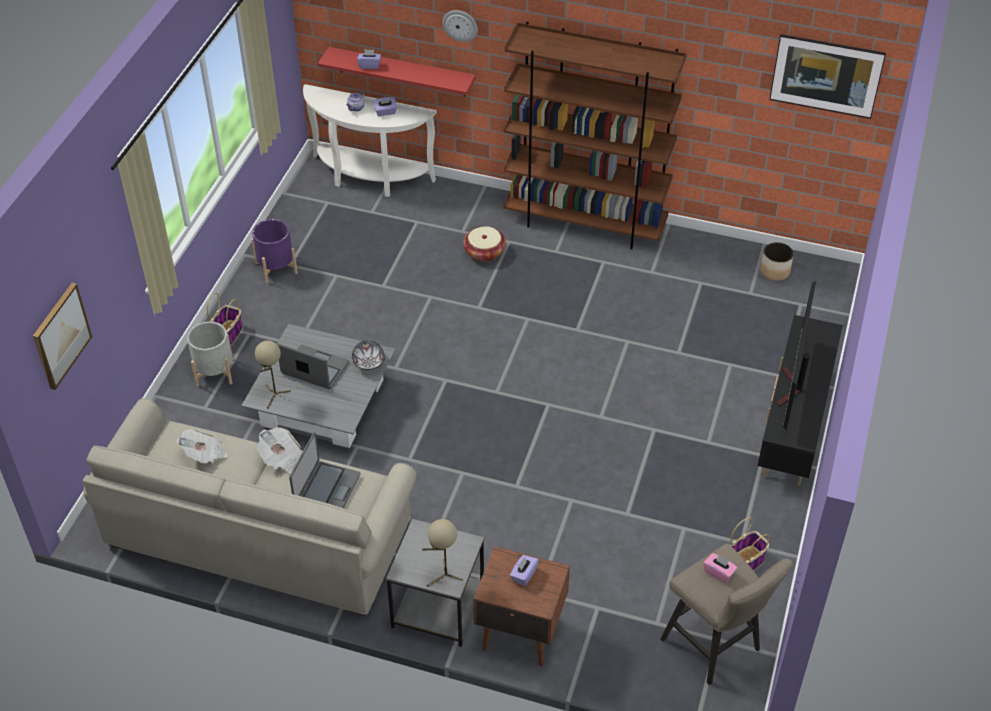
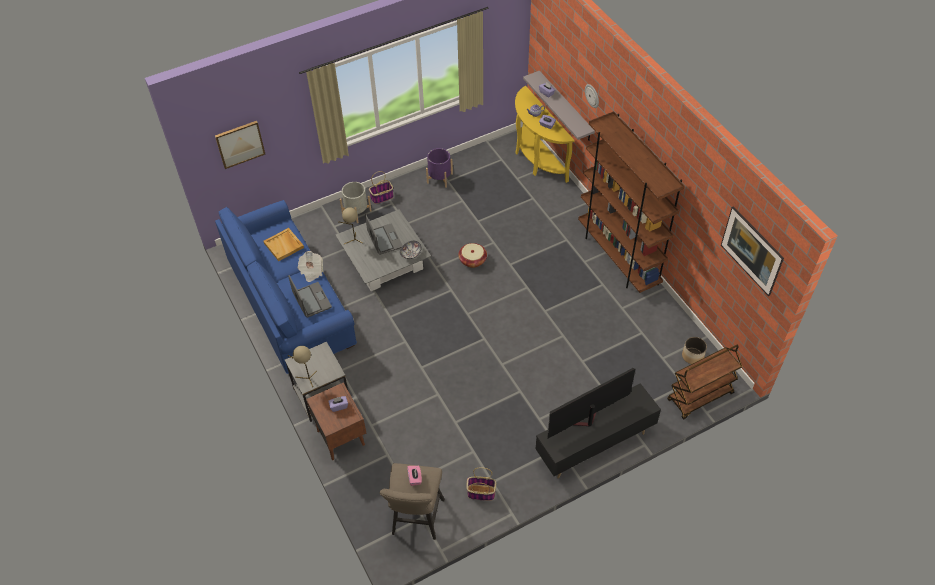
camera: 45 degrees right, 5 degrees up
beige sofa [83,398,417,616] -> blue sofa [215,200,357,374]
newspaper [177,428,228,464] -> beige tray [264,228,304,261]
laptop [289,432,361,508] -> laptop turned 90 degrees counterclockwise [288,275,332,318]
white console table [303,84,437,197] -> yellow console table [515,86,574,183]
red shelf [318,47,476,97] -> grey shelf [523,71,595,141]
basket [464,226,506,262] -> basket moved to [459,243,487,268]
none -> brown cart [667,345,743,419]

